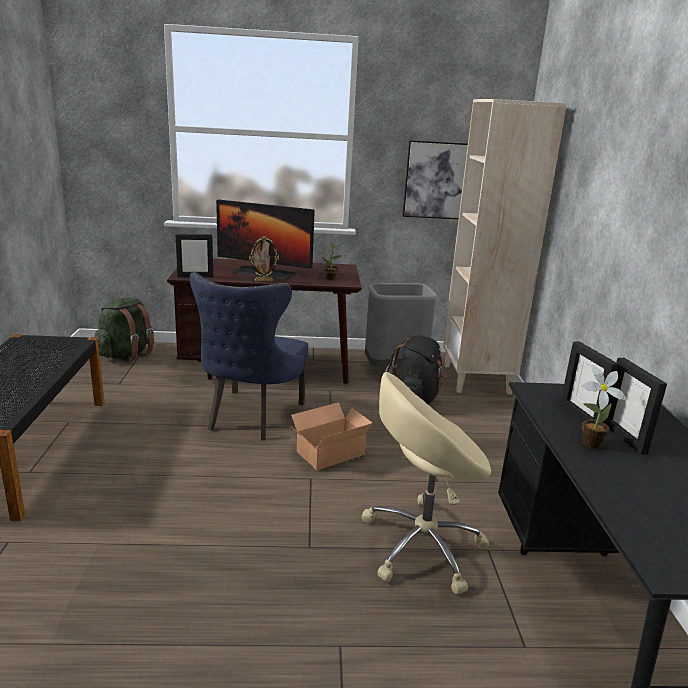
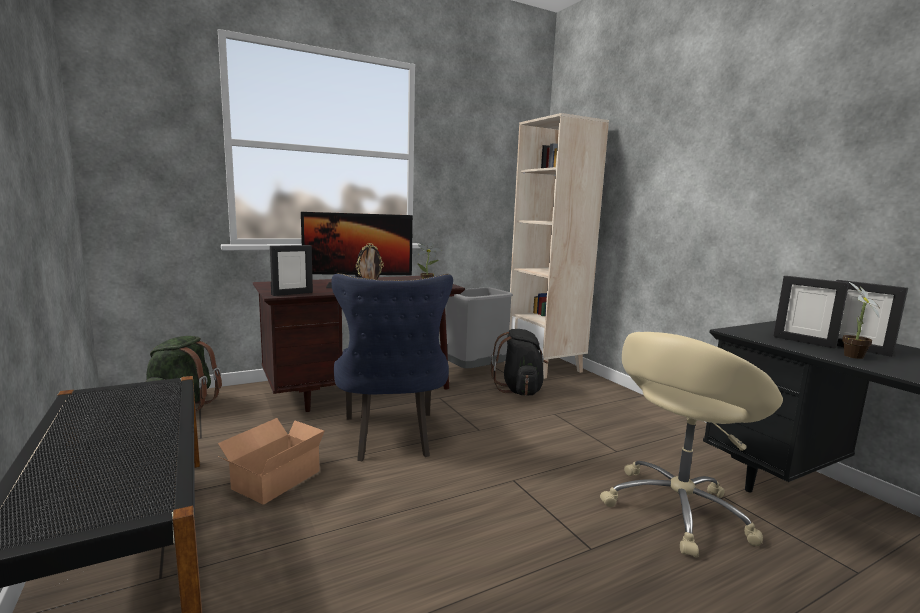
camera: 25 degrees left, 10 degrees down
cardboard box [289,402,372,470] -> cardboard box moved to [218,418,325,505]
picture [403,140,468,219] -> none

